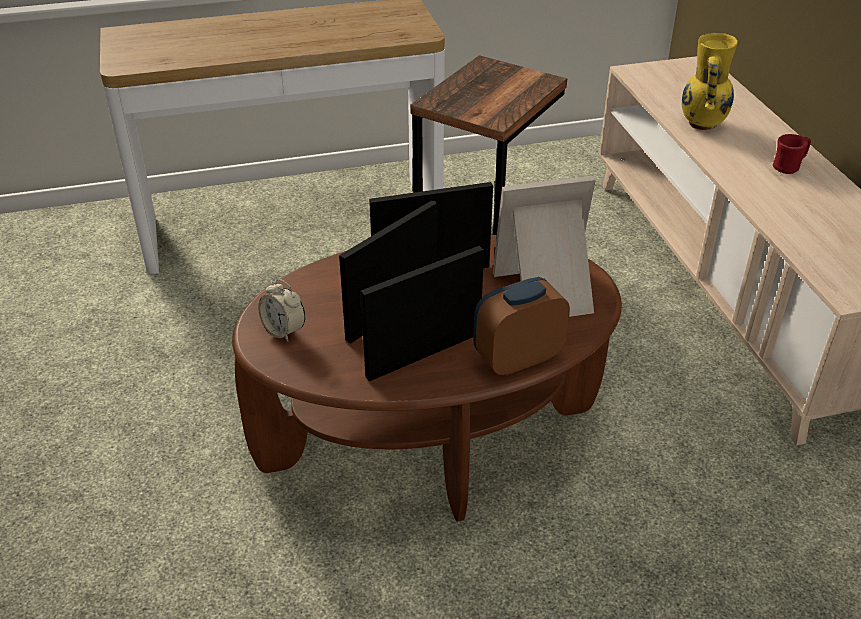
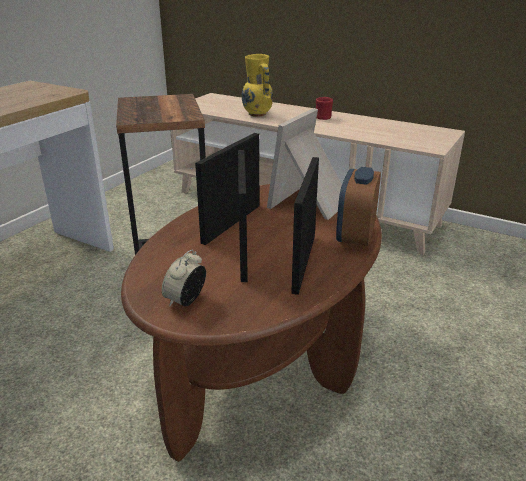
camera: 45 degrees left, 10 degrees down
alarm clock [258,279,305,341] -> alarm clock turned 120 degrees clockwise [162,249,206,307]

